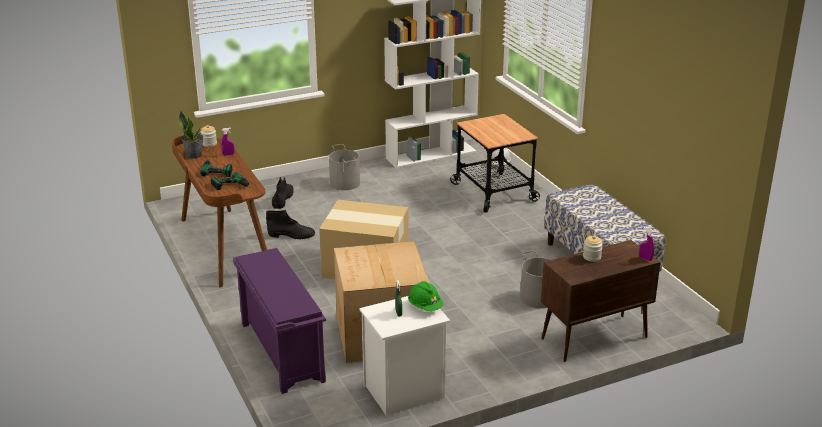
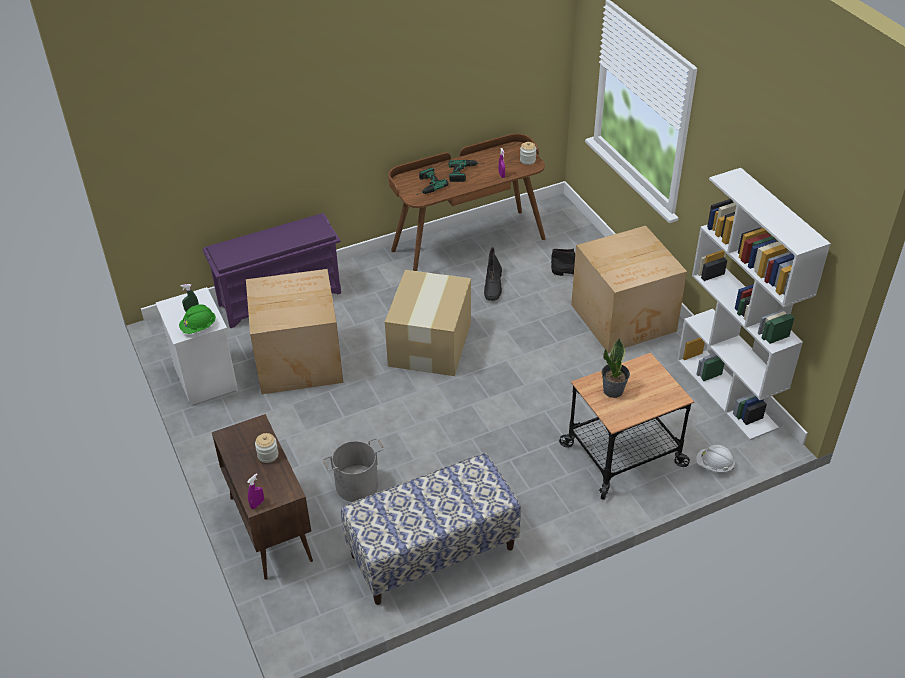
camera: 90 degrees right, 15 degrees up
potted plant [179,111,203,159] -> potted plant moved to [602,338,630,398]
grey bucket [329,144,360,190] -> cardboard box [571,226,687,353]

